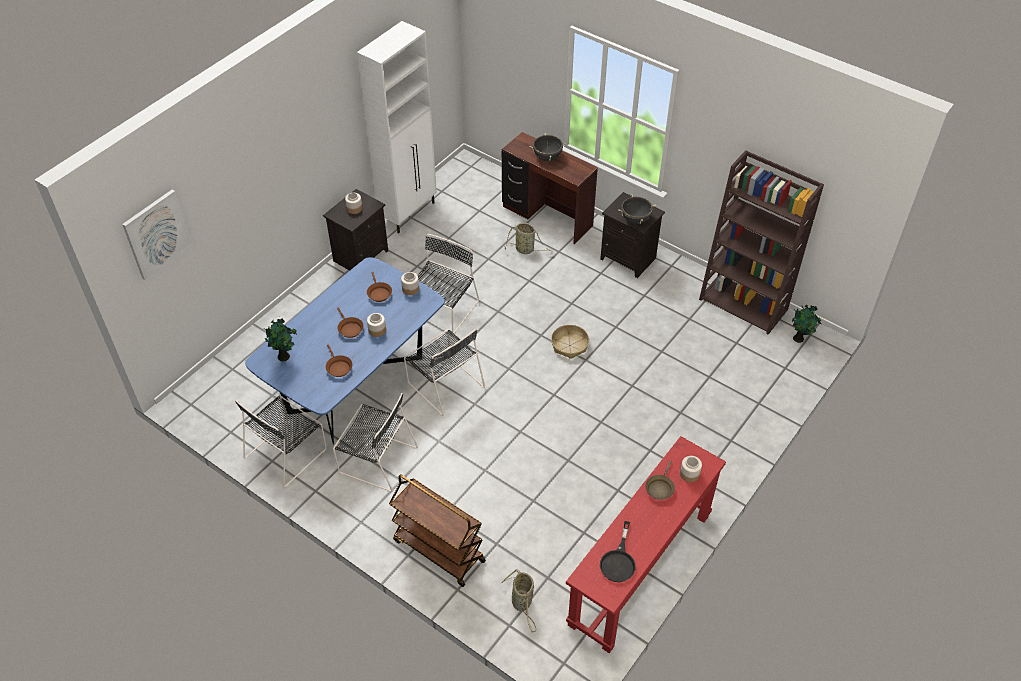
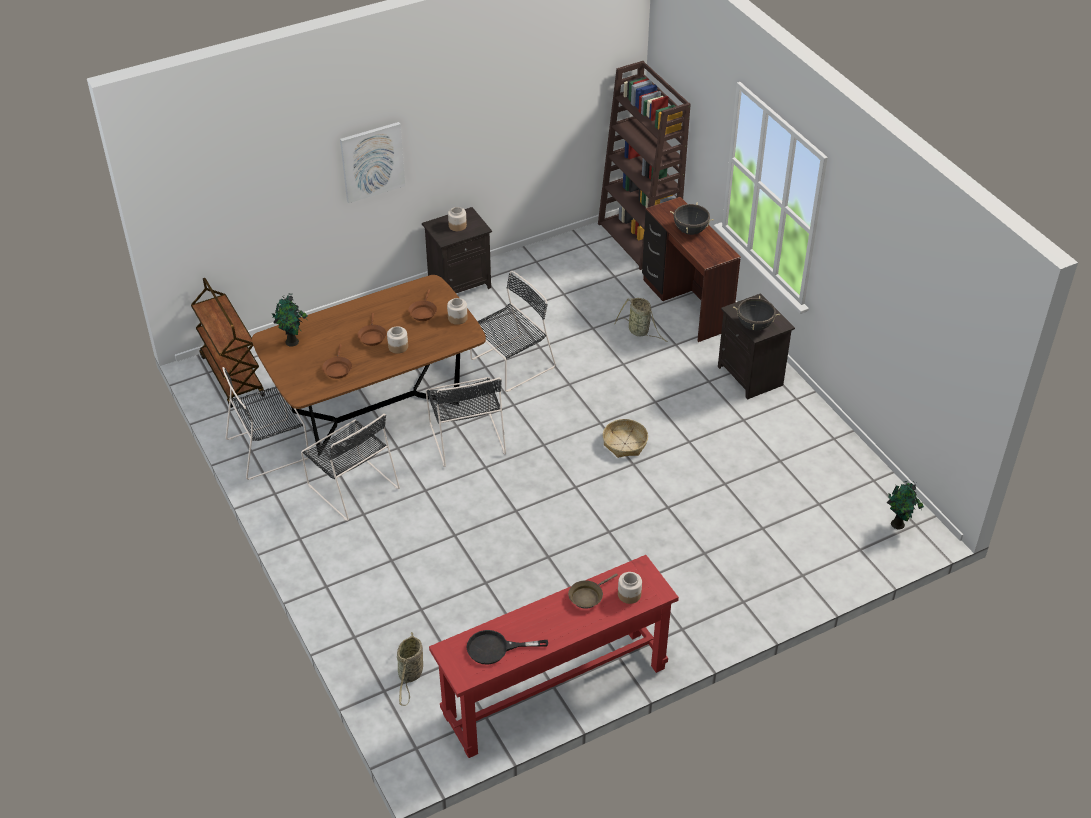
camera: 25 degrees right, 5 degrees down
picture [122,190,192,280] -> picture moved to [340,122,405,203]
blue dining table [245,257,445,444] -> brown dining table [252,275,486,457]
white cabinet [357,21,437,233] -> none
brown cart [389,474,486,587] -> brown cart moved to [191,278,265,408]
black frying pan [600,521,636,582] -> black frying pan turned 45 degrees clockwise [467,630,548,665]
brown bookcase [699,150,824,335] -> brown bookcase moved to [598,61,691,270]

